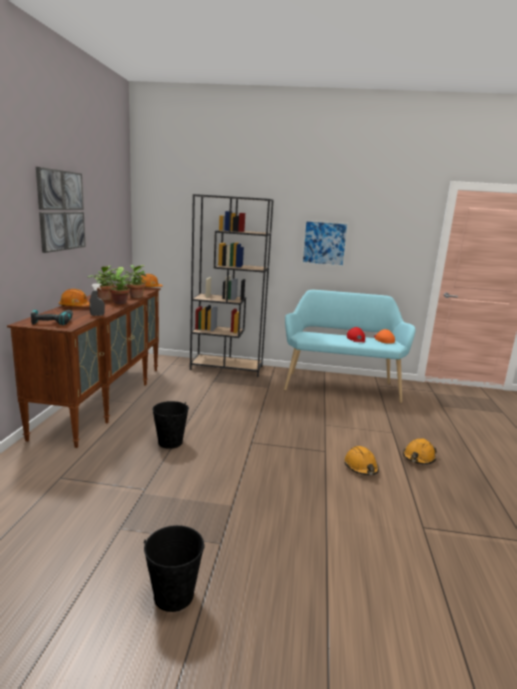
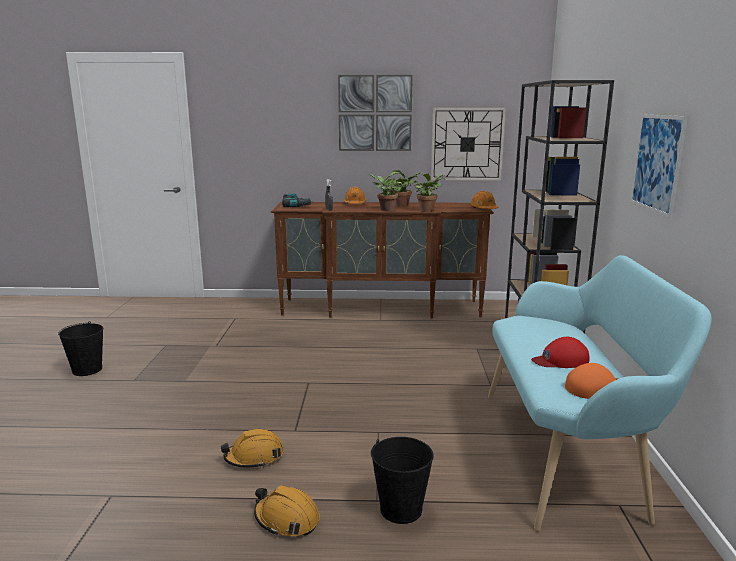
camera: 85 degrees right, 0 degrees up
black bucket [152,401,189,449] -> black bucket moved to [371,437,434,524]
none -> wall clock [431,108,506,181]

